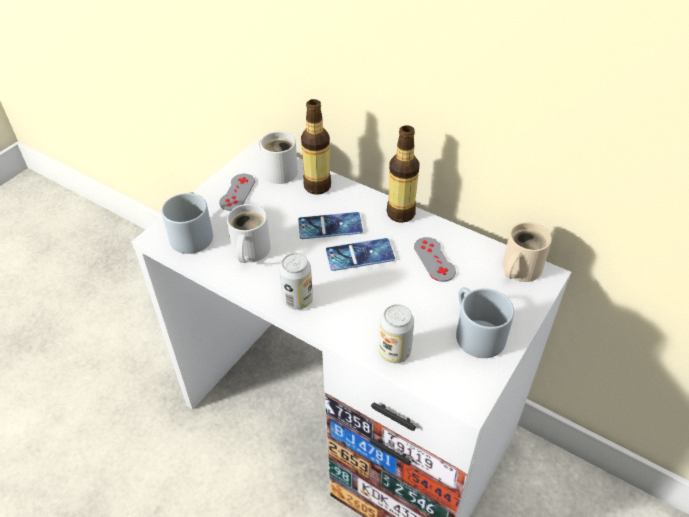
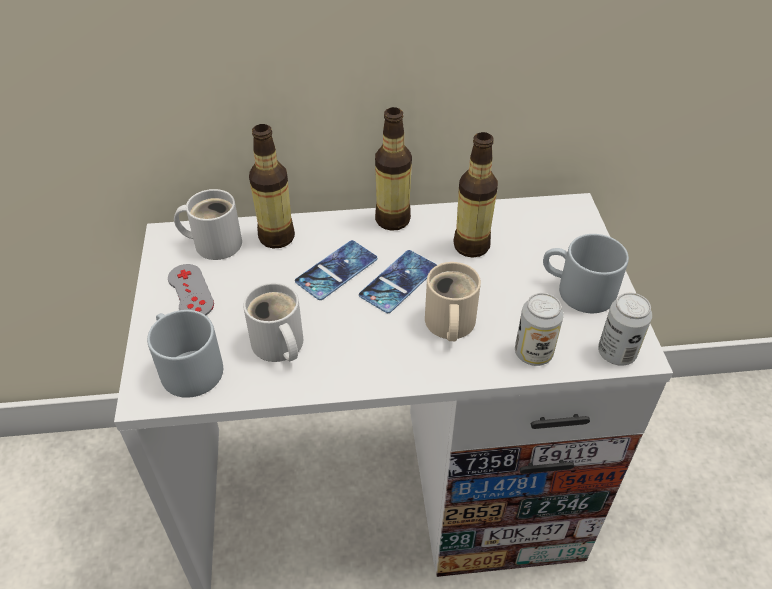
camera: 40 degrees left, 0 degrees up
can [279,253,313,310] -> can moved to [598,293,652,366]
grey game controller [414,237,456,282] -> bottle [453,132,498,257]
beige mug [502,222,552,282] -> beige mug moved to [425,262,481,341]

